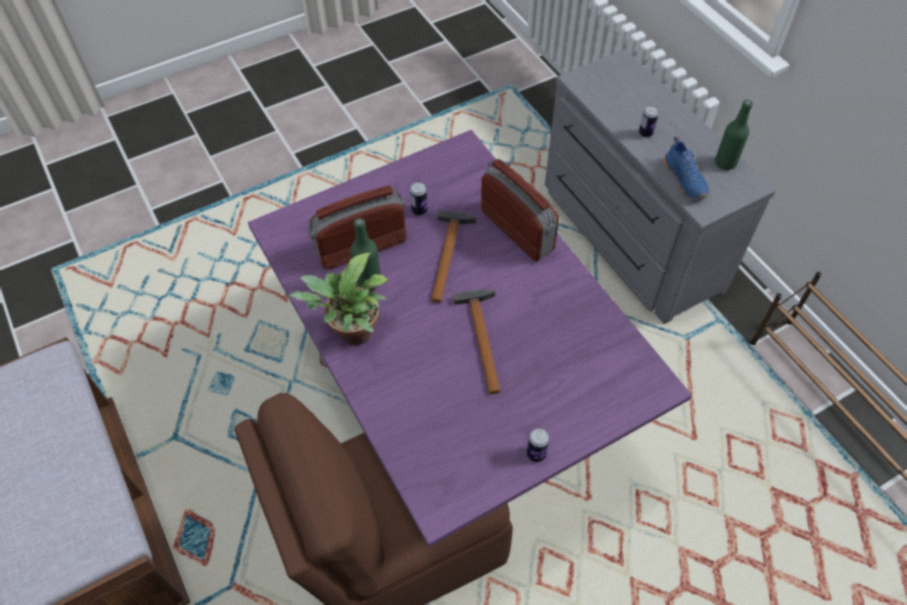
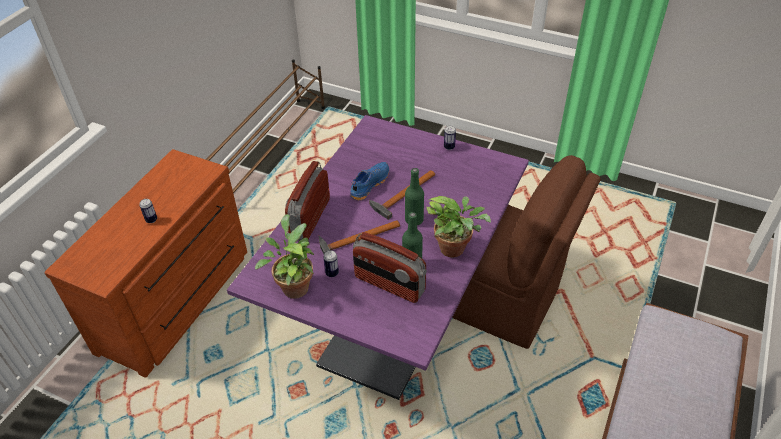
camera: 125 degrees left, 10 degrees down
grey dresser [545,49,776,324] -> brown dresser [45,149,247,378]
blue shoe [663,137,709,199] -> blue shoe moved to [350,162,389,201]
green bottle [715,100,753,170] -> green bottle moved to [405,168,424,225]
none -> potted plant [255,214,314,299]

